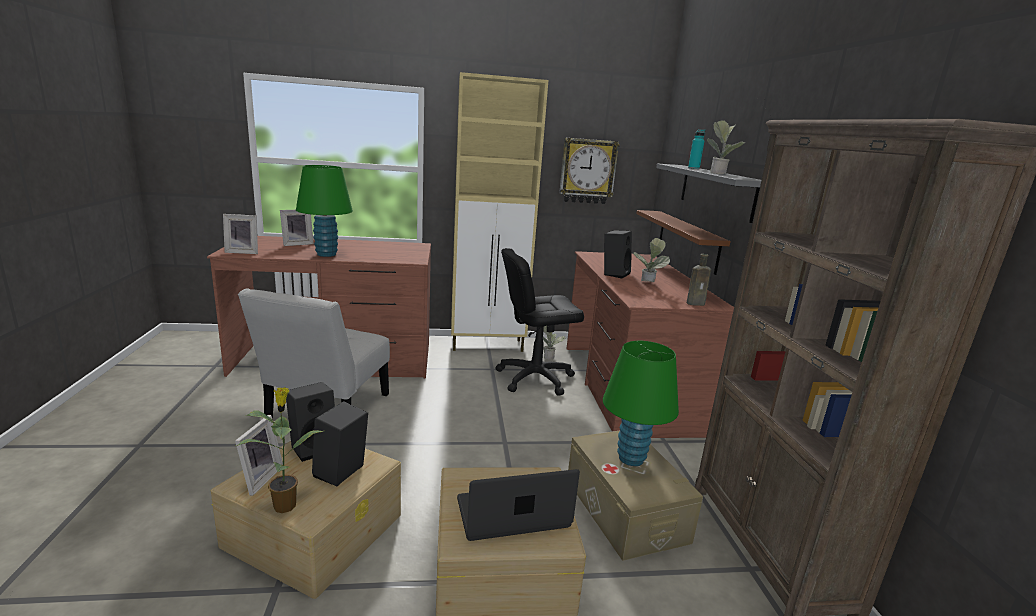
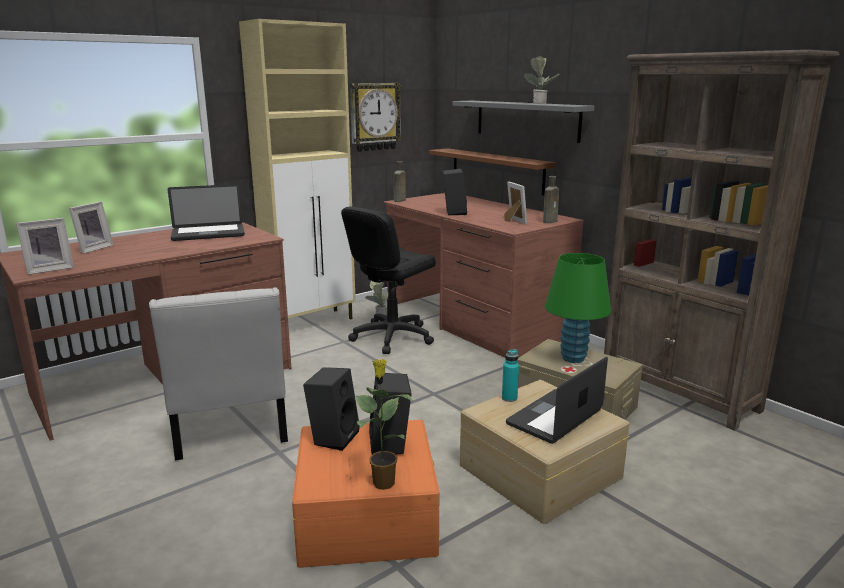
camera: 30 degrees left, 0 degrees up
beige storage box [211,441,401,599] -> orange storage box [292,420,440,568]
picture frame [235,415,283,496] -> picture frame moved to [504,182,527,224]
green table lamp [296,165,353,257] -> none
potted plant [633,238,670,282] -> none
turquoise bottle [688,129,705,169] -> turquoise bottle moved to [502,349,519,402]
none -> laptop [168,184,245,241]
none -> brown bottle [394,161,406,202]

